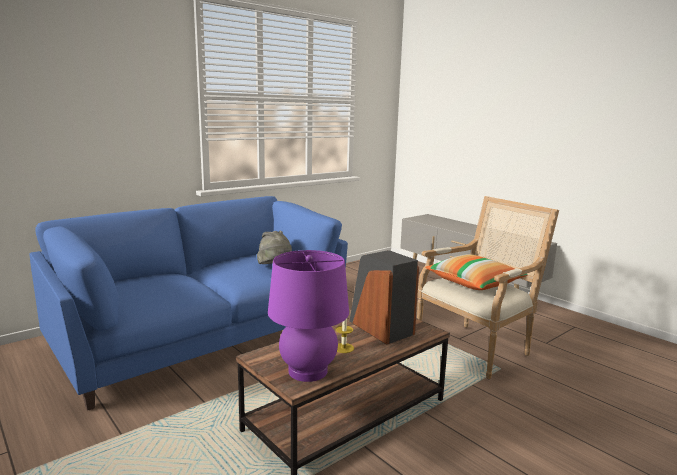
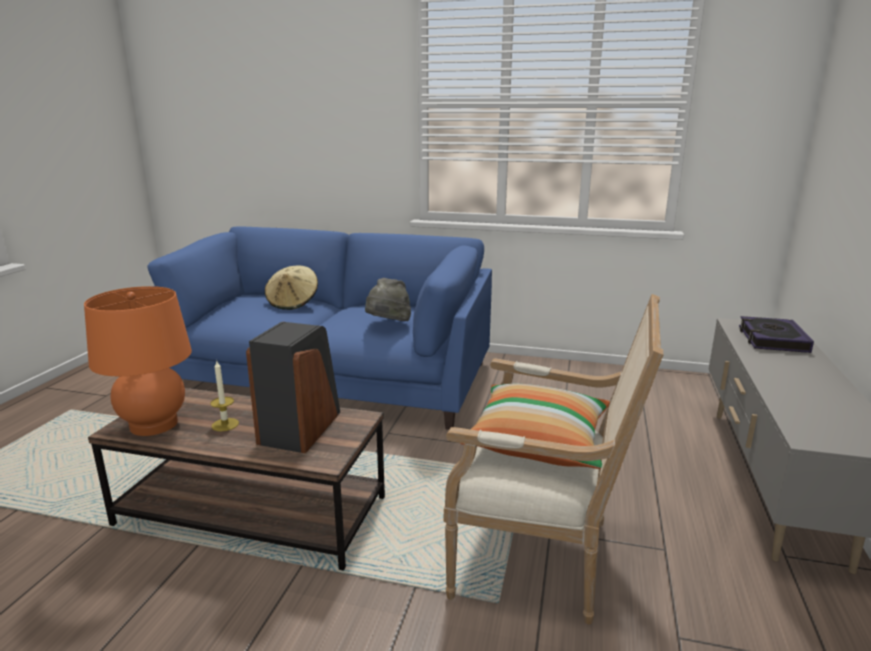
camera: 55 degrees right, 5 degrees up
purple table lamp [268,250,349,382] -> orange table lamp [84,286,192,436]
none -> beige hat [265,265,318,310]
none -> book [739,316,814,353]

